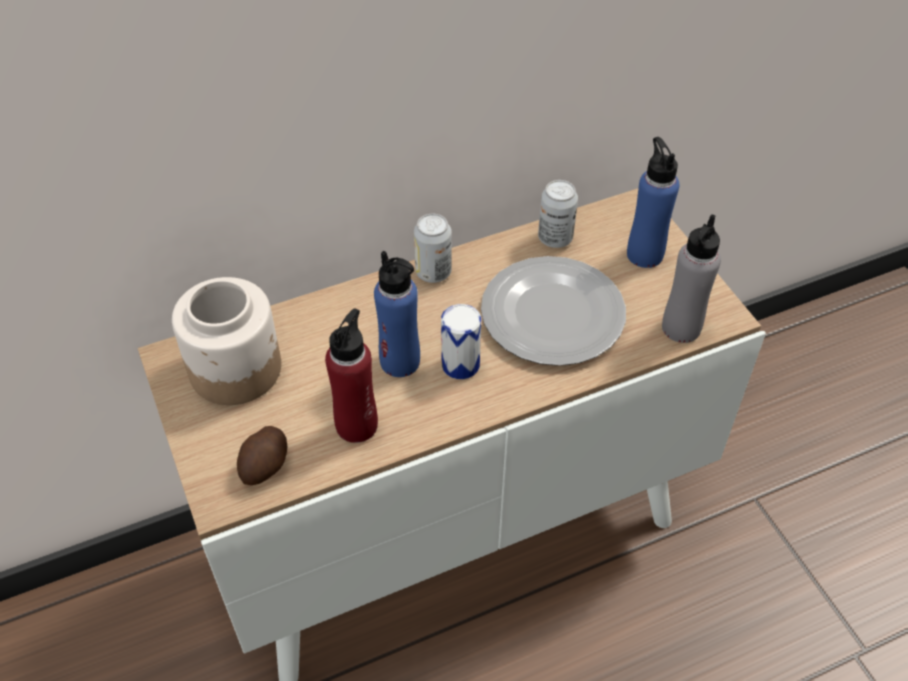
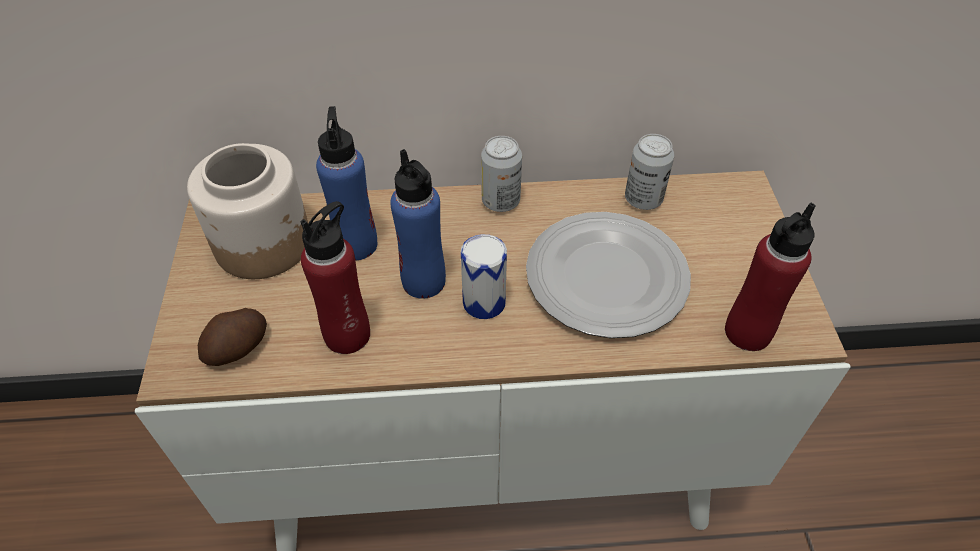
camera: 20 degrees right, 0 degrees up
blue bottle [627,137,679,268] -> blue bottle moved to [316,106,377,261]
grey bottle [662,214,721,343] -> red bottle [725,203,816,351]

